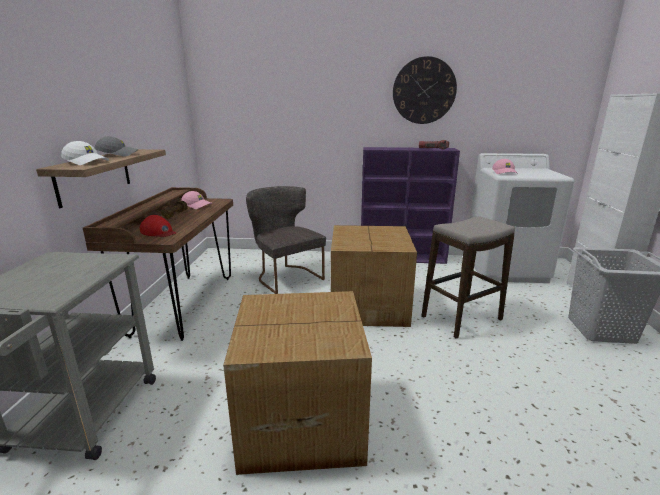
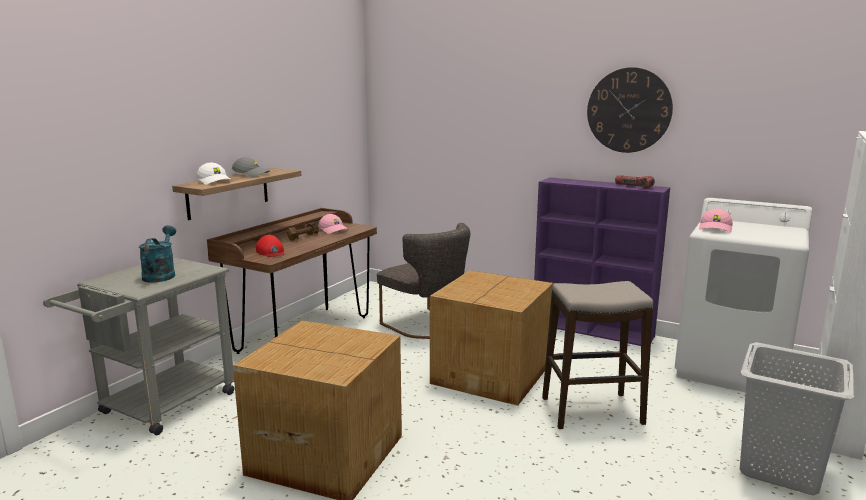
camera: 25 degrees right, 5 degrees down
grey chair [246,186,326,294] -> grey chair turned 150 degrees clockwise [377,223,470,339]
none -> turquoise watering can [139,225,176,283]

